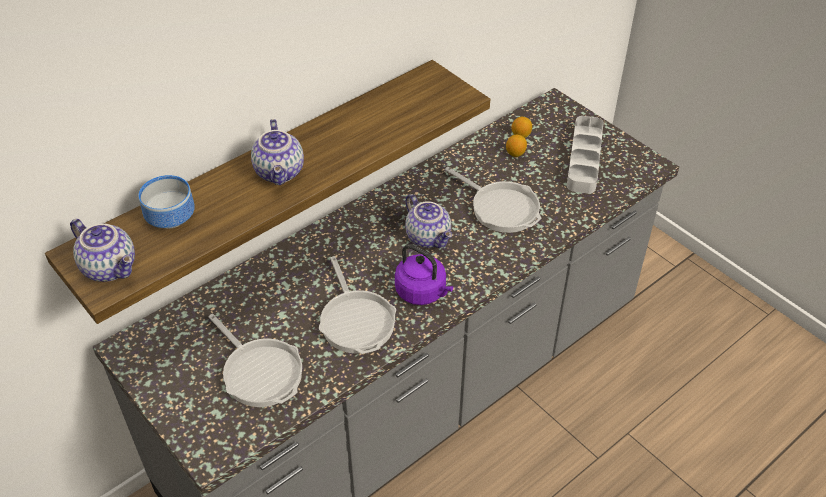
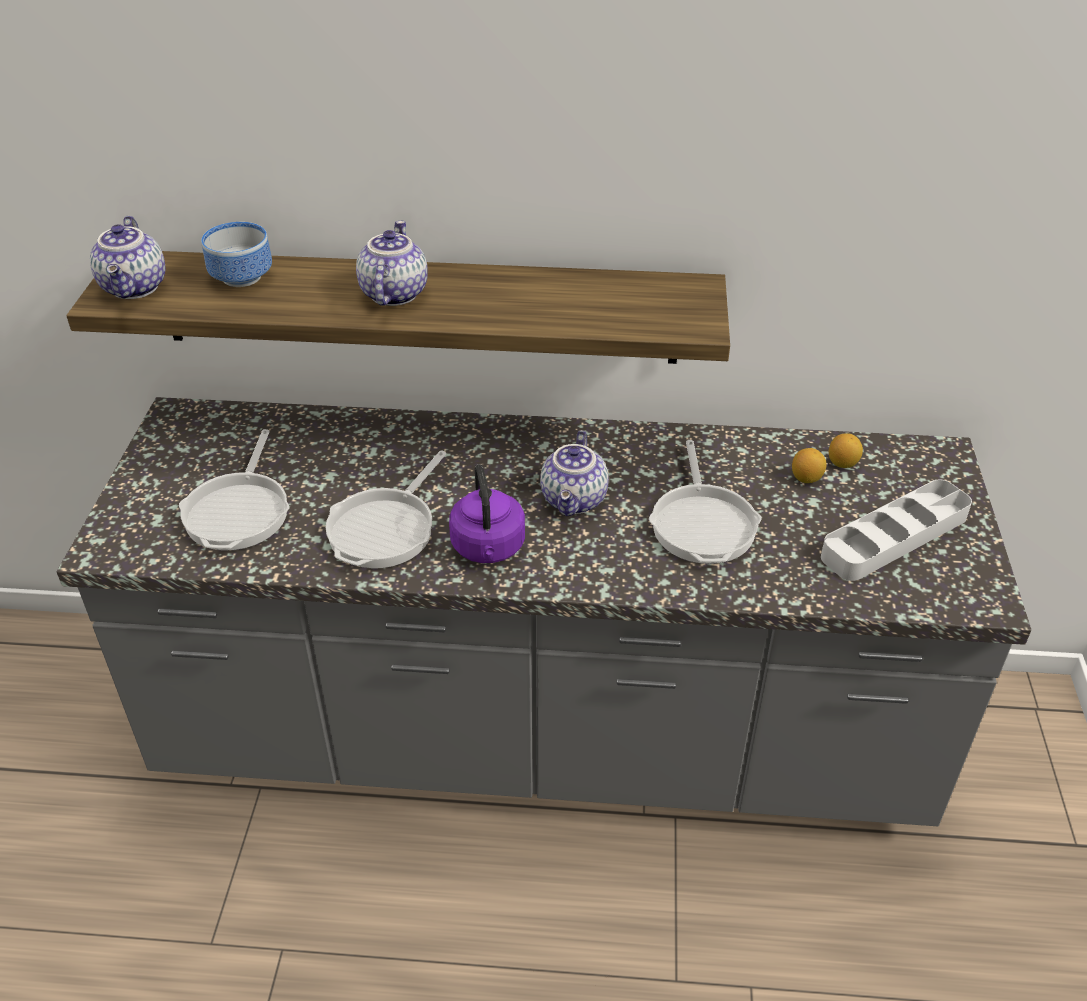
camera: 45 degrees right, 5 degrees down
teapot [251,119,304,185] -> teapot turned 150 degrees clockwise [356,221,428,306]

